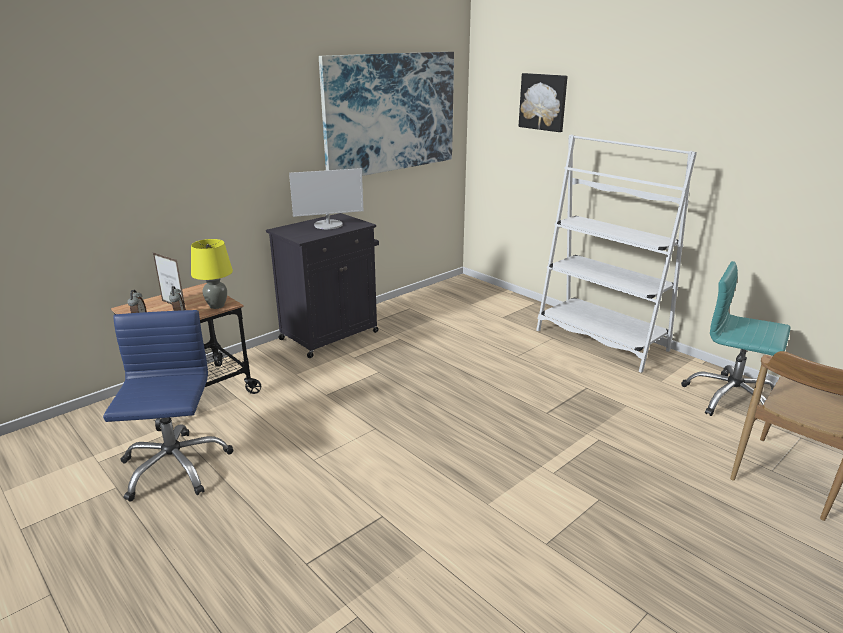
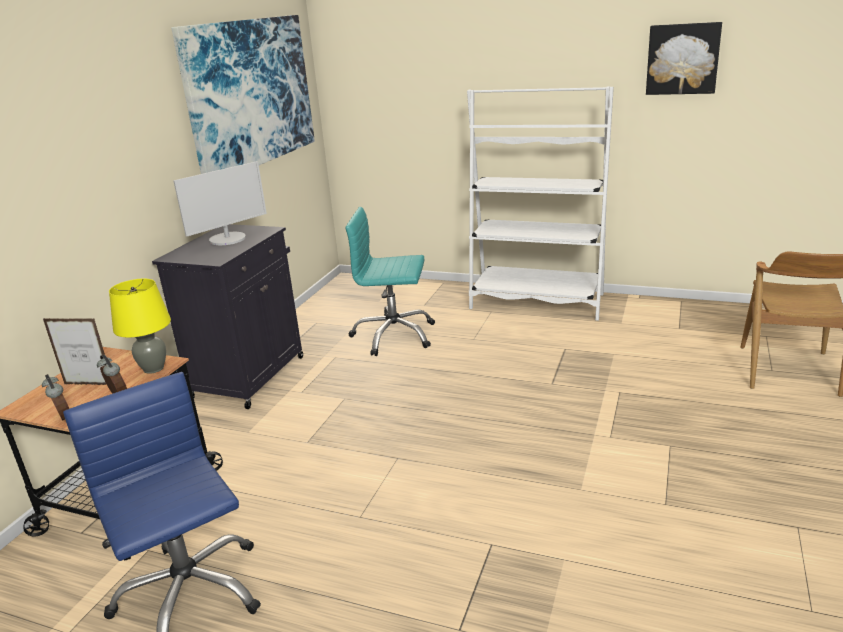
camera: 25 degrees left, 0 degrees up
picture [519,73,567,132] -> picture moved to [646,22,722,95]
turquoise office chair [681,261,791,416] -> turquoise office chair moved to [345,207,435,356]

